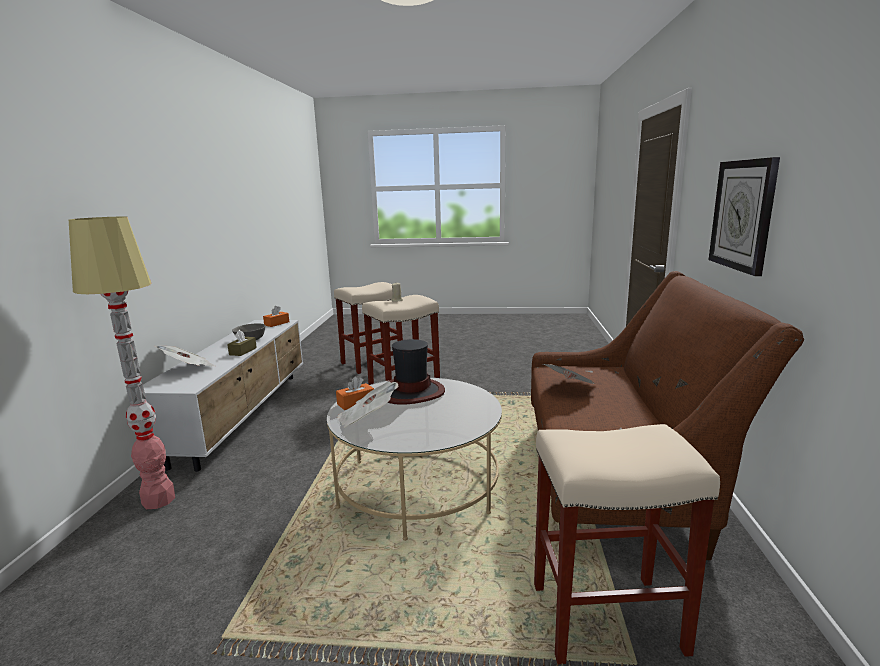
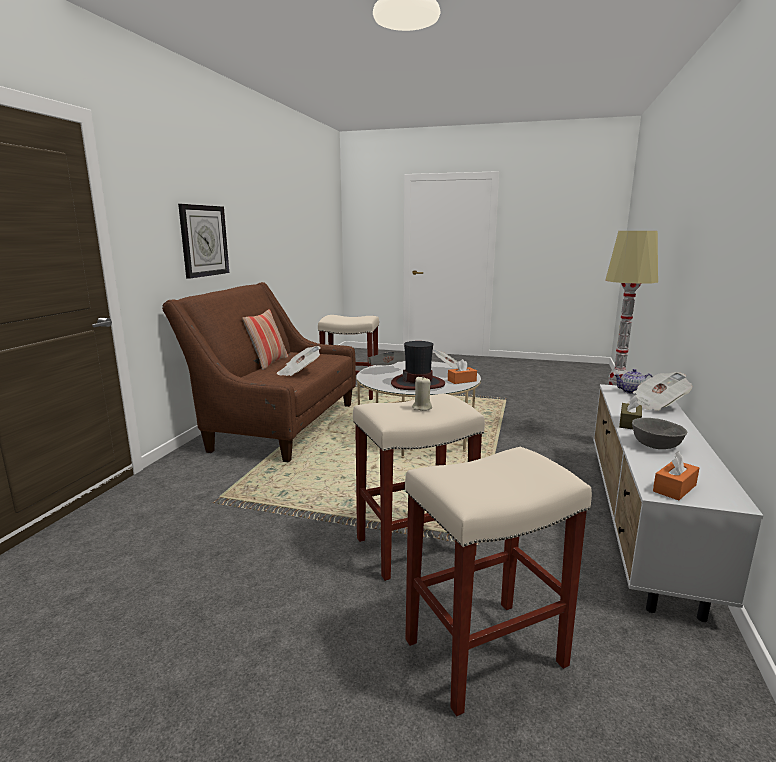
camera: 170 degrees left, 0 degrees up
none -> pillow [242,309,288,370]
none -> newspaper [368,352,405,365]
none -> teapot [614,369,653,394]

